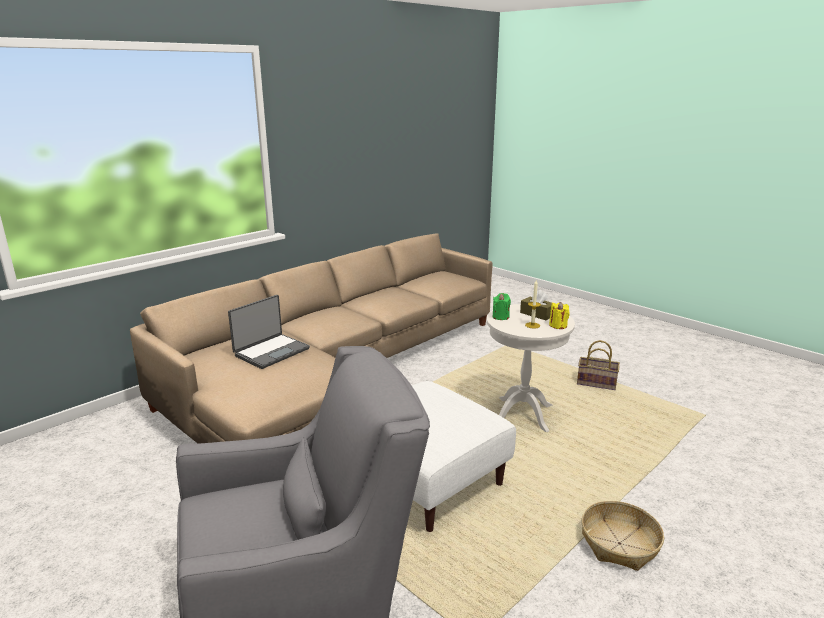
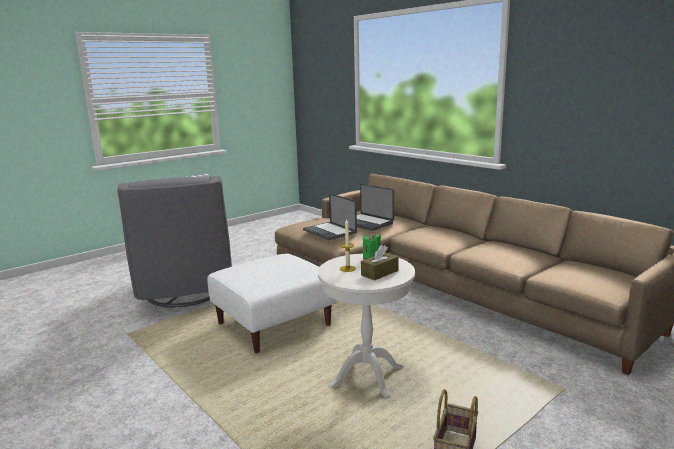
camera: 95 degrees right, 5 degrees down
yellow candle [549,302,570,329] -> none
basket [582,501,664,571] -> none
none -> laptop [303,193,357,240]

